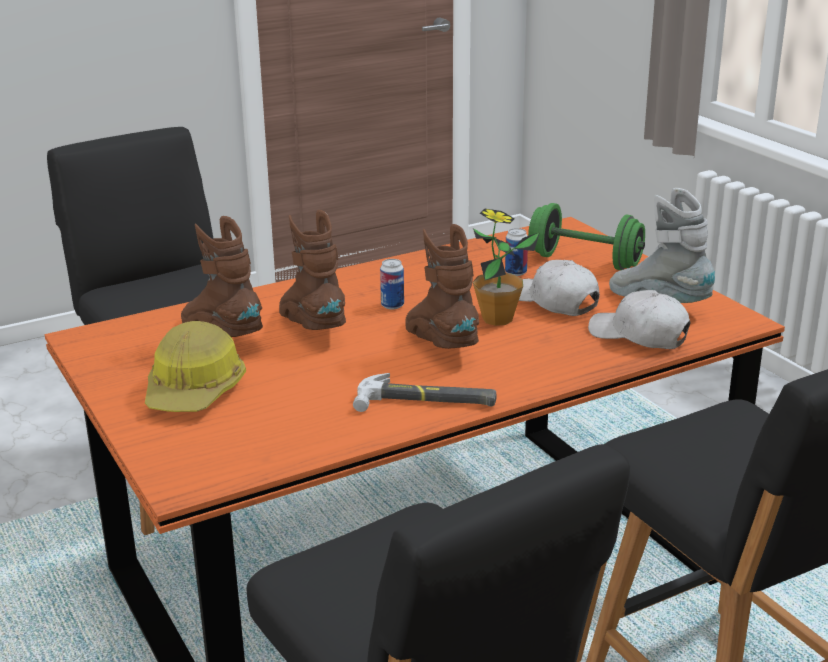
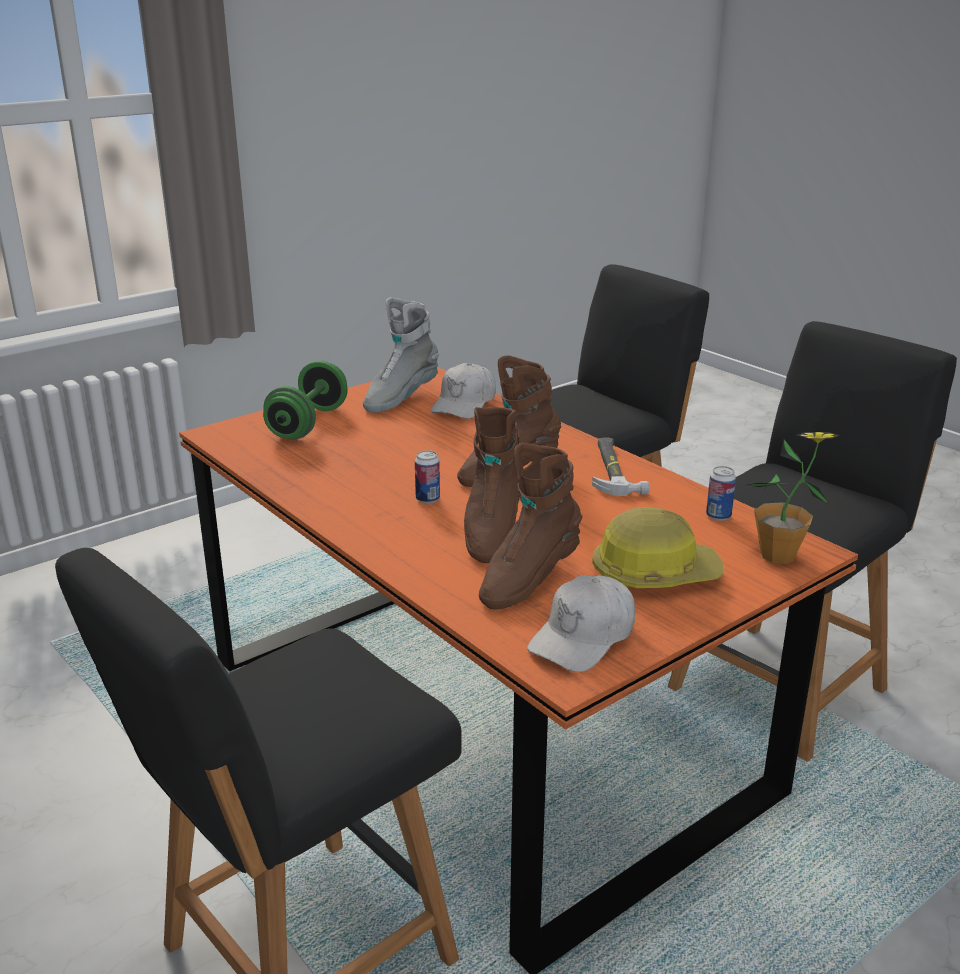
camera: 100 degrees left, 0 degrees up
brown boot [279,210,346,330] -> brown boot turned 45 degrees counterclockwise [464,407,520,563]
potted plant [473,209,540,326] -> potted plant moved to [743,432,839,564]
can [505,228,528,276] -> can moved to [706,466,736,521]
white cap [519,260,600,316] -> white cap moved to [527,575,635,672]

